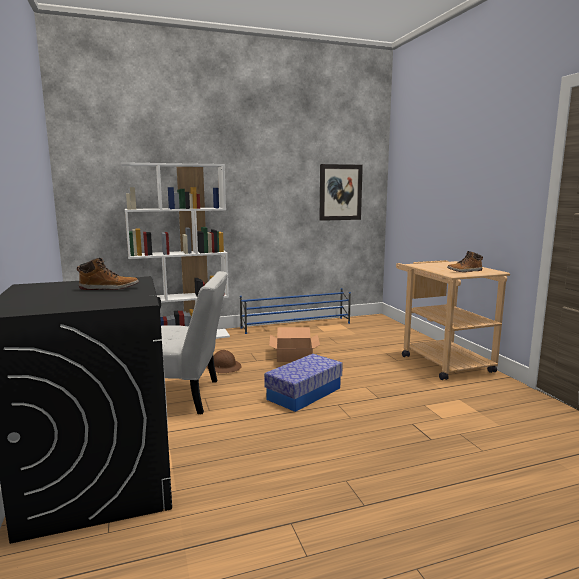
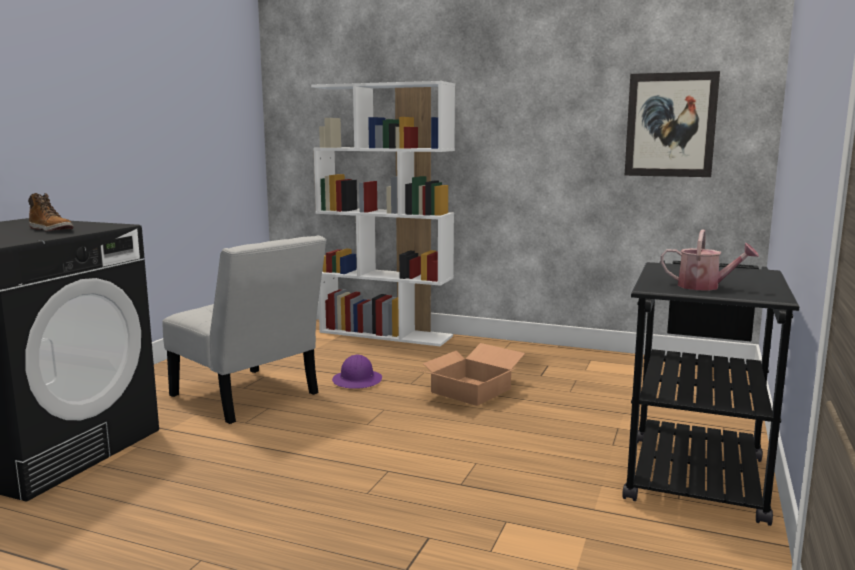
camera: 40 degrees right, 0 degrees up
brown hard hat [207,350,242,373] -> purple hard hat [332,354,382,389]
blue shoe rack [240,288,351,334] -> none
storage box [264,354,343,412] -> none
beige cart [396,260,510,380] -> black cart [622,260,799,526]
boot [447,251,483,272] -> watering can [661,230,759,291]

